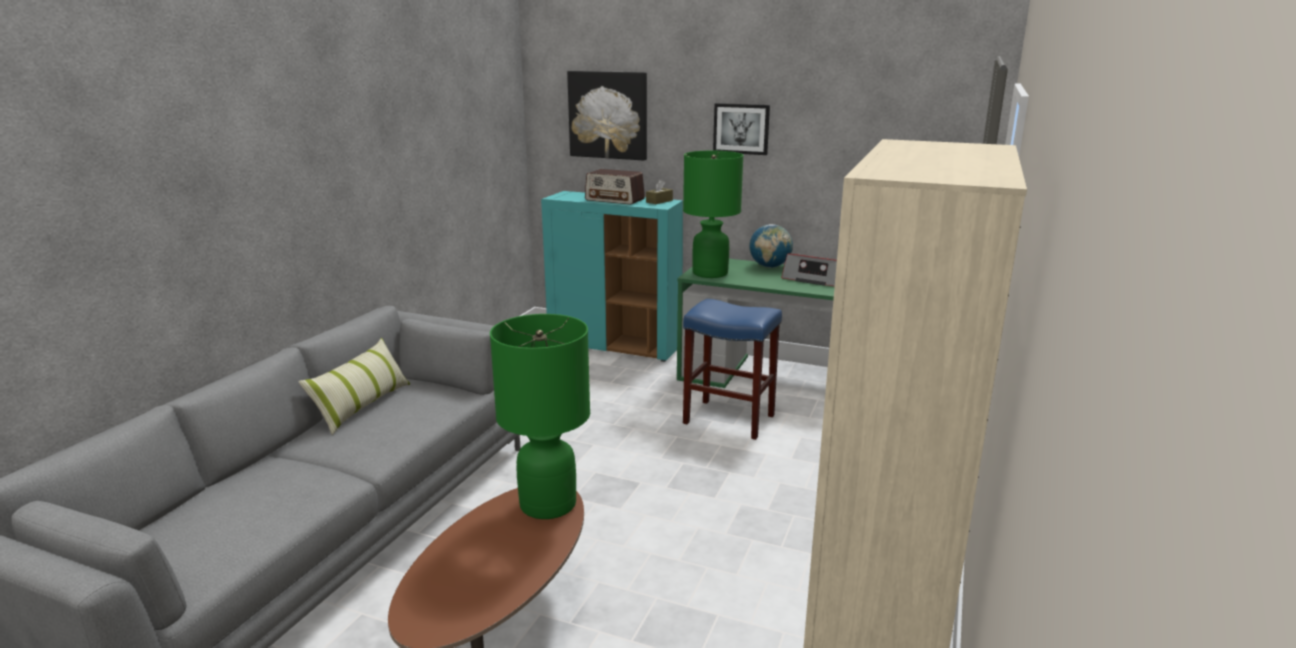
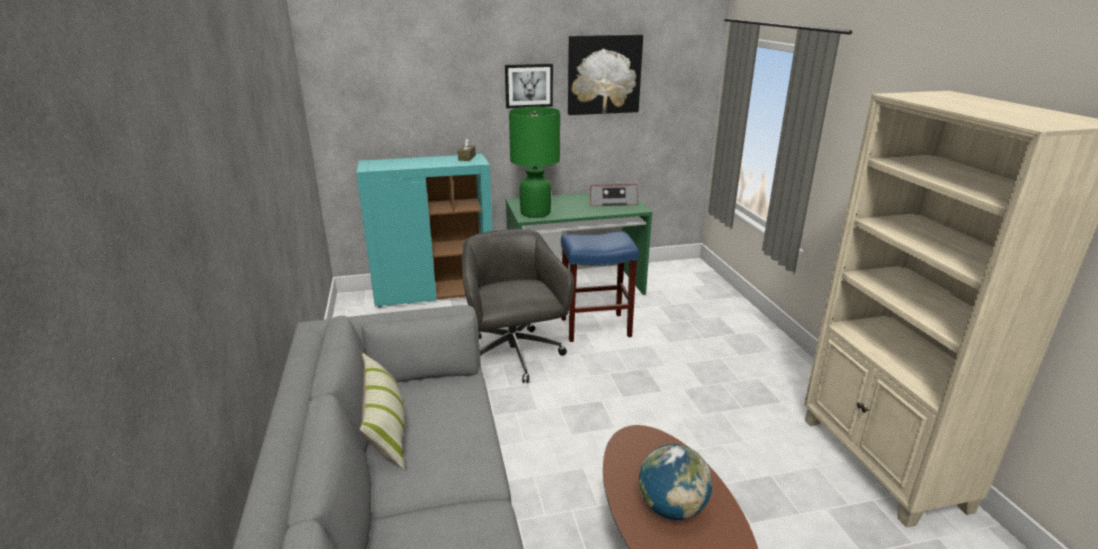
camera: 35 degrees left, 5 degrees up
green table lamp [490,314,590,519] -> none
picture [567,71,647,161] -> picture moved to [568,34,643,115]
radio [585,169,645,205] -> none
globe [749,224,793,268] -> globe moved to [639,444,712,520]
none -> grey office chair [462,229,574,383]

